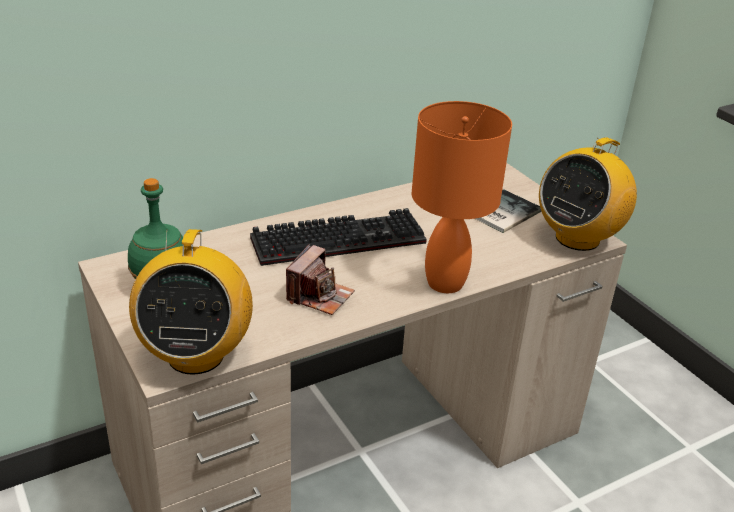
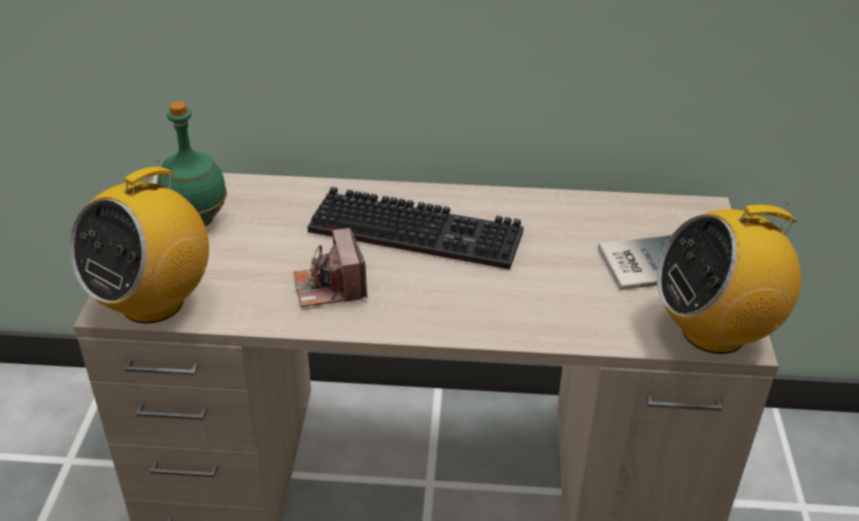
camera: 35 degrees right, 5 degrees up
camera [286,244,355,315] -> camera turned 105 degrees clockwise [294,228,367,307]
orange table lamp [411,101,512,293] -> none

